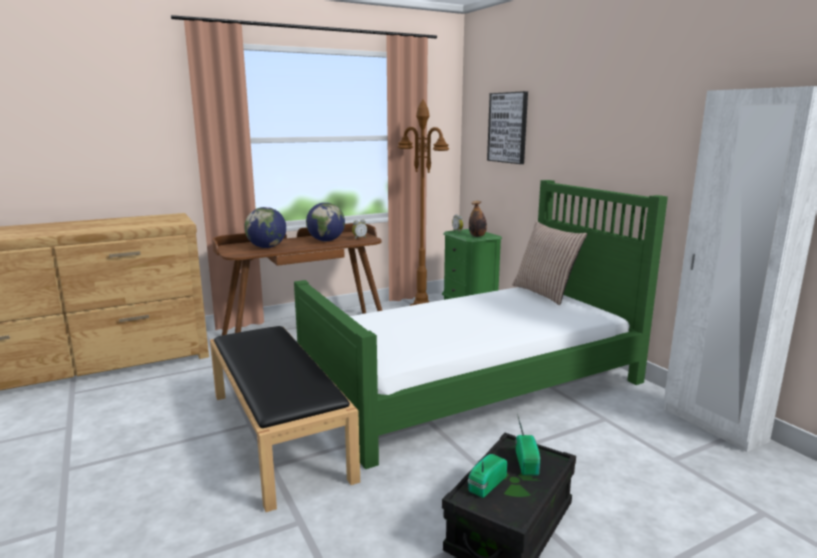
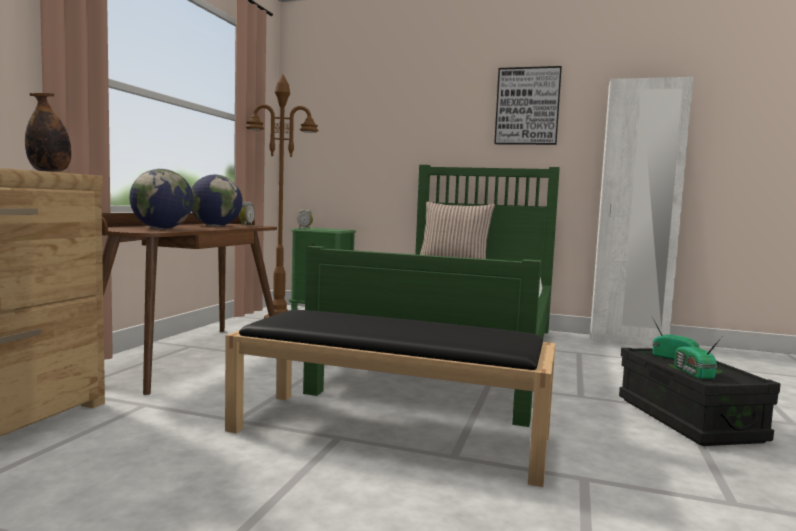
camera: 45 degrees left, 10 degrees down
bottle [469,201,487,237] -> bottle moved to [25,93,72,172]
picture [487,91,528,164] -> picture moved to [494,66,562,145]

